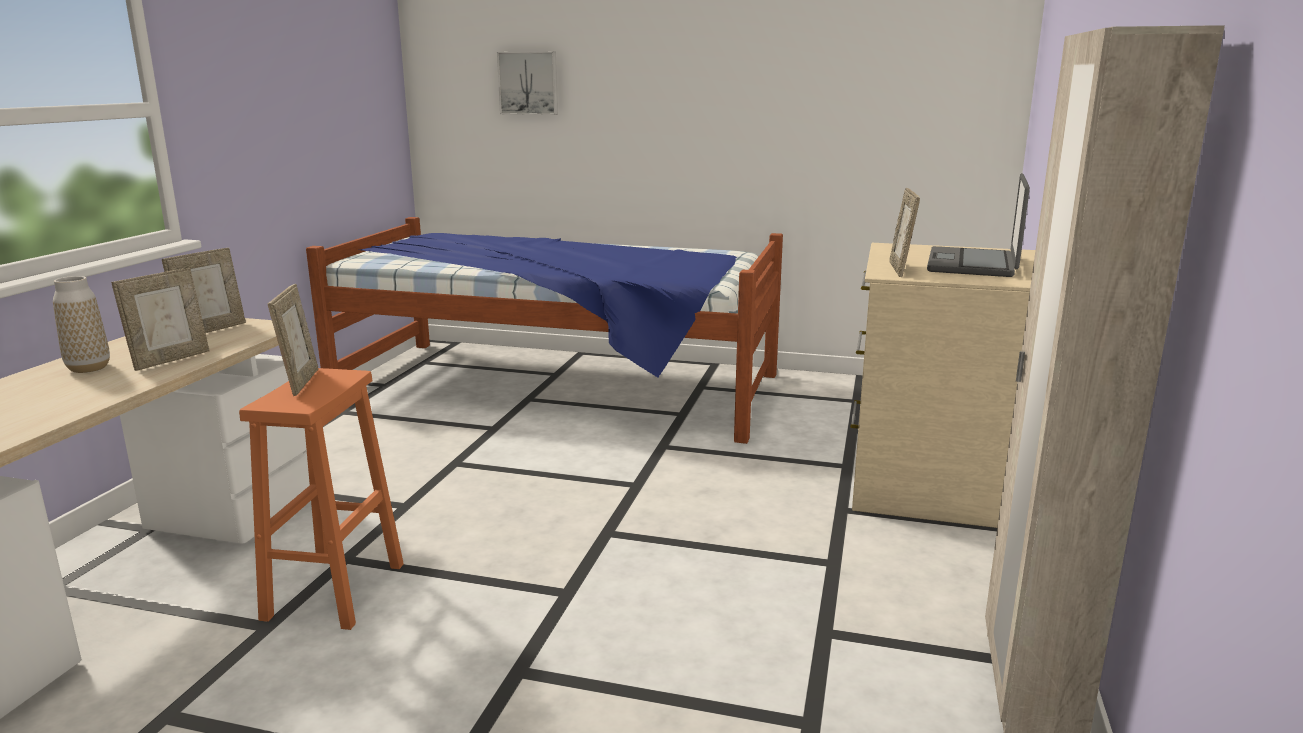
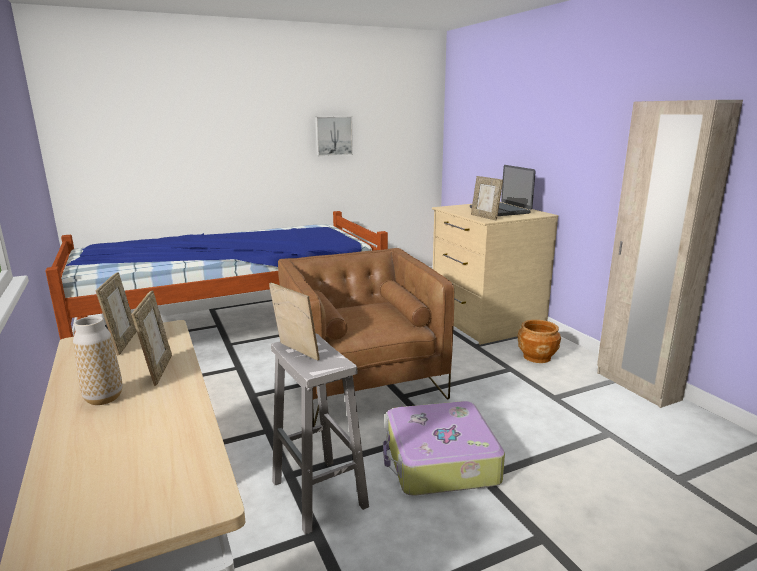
camera: 40 degrees left, 0 degrees up
orange stool [239,368,404,630] -> white stool [271,334,369,535]
picture [497,52,558,115] -> picture moved to [315,116,353,156]
none -> brown armchair [278,248,454,427]
none -> suitcase [383,401,505,495]
none -> brown planter [517,320,561,363]

